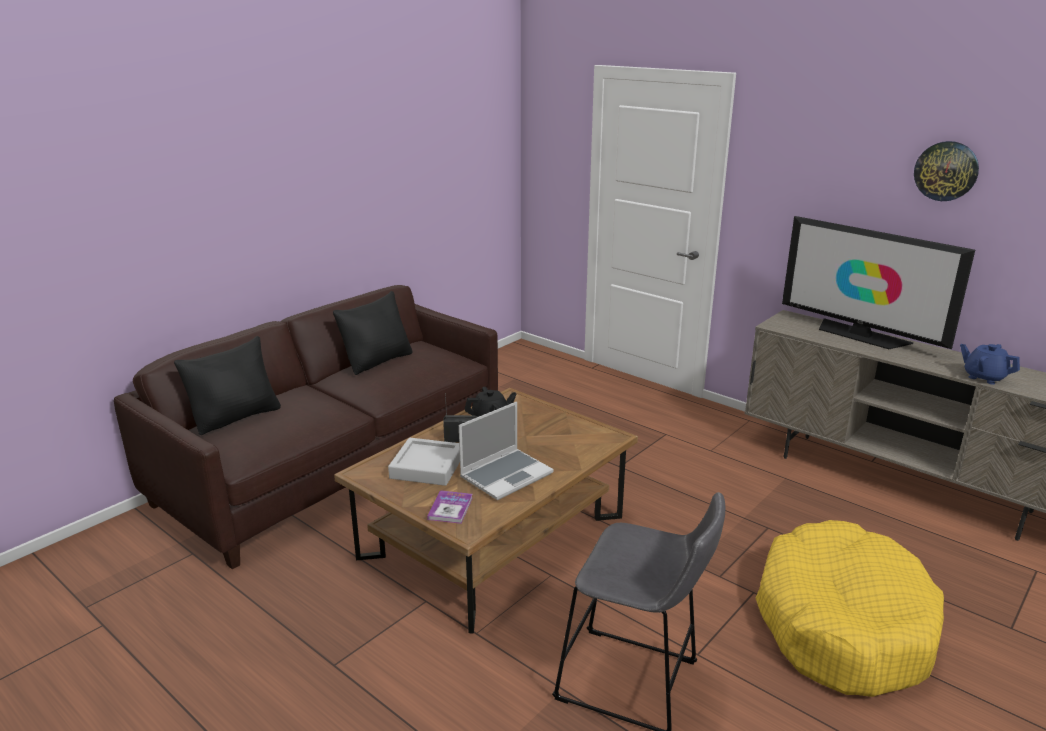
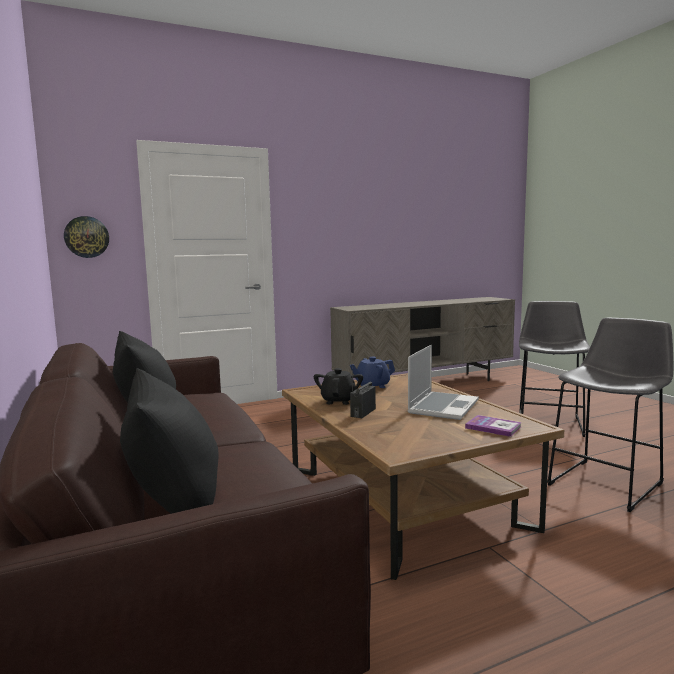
camera: 65 degrees left, 15 degrees down
grey tray [388,438,460,486] -> none
laptop [459,402,554,500] -> laptop turned 45 degrees clockwise [408,345,479,420]
yellow dog bed [756,520,944,697] -> grey stool [519,301,590,437]
television [782,216,975,349] -> none
wall clock [914,141,979,201] -> wall clock moved to [64,216,109,258]
blue teapot [960,344,1020,384] -> blue teapot moved to [350,357,395,388]

